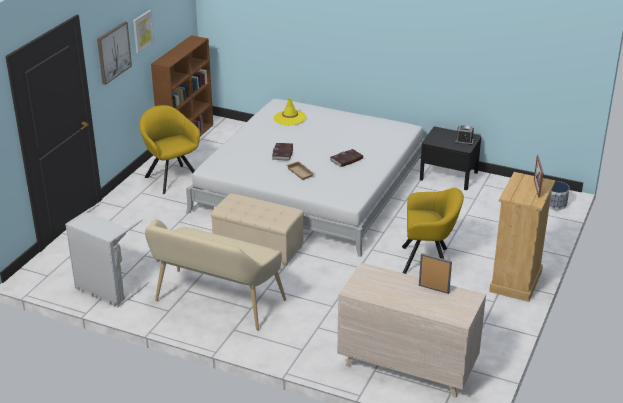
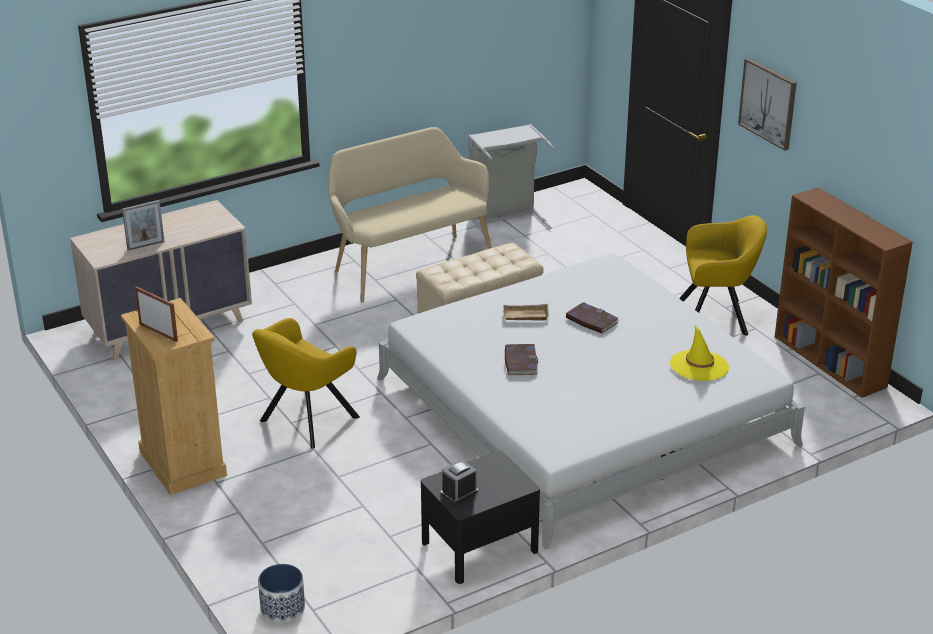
camera: 125 degrees right, 0 degrees up
picture [133,10,154,53] -> none

